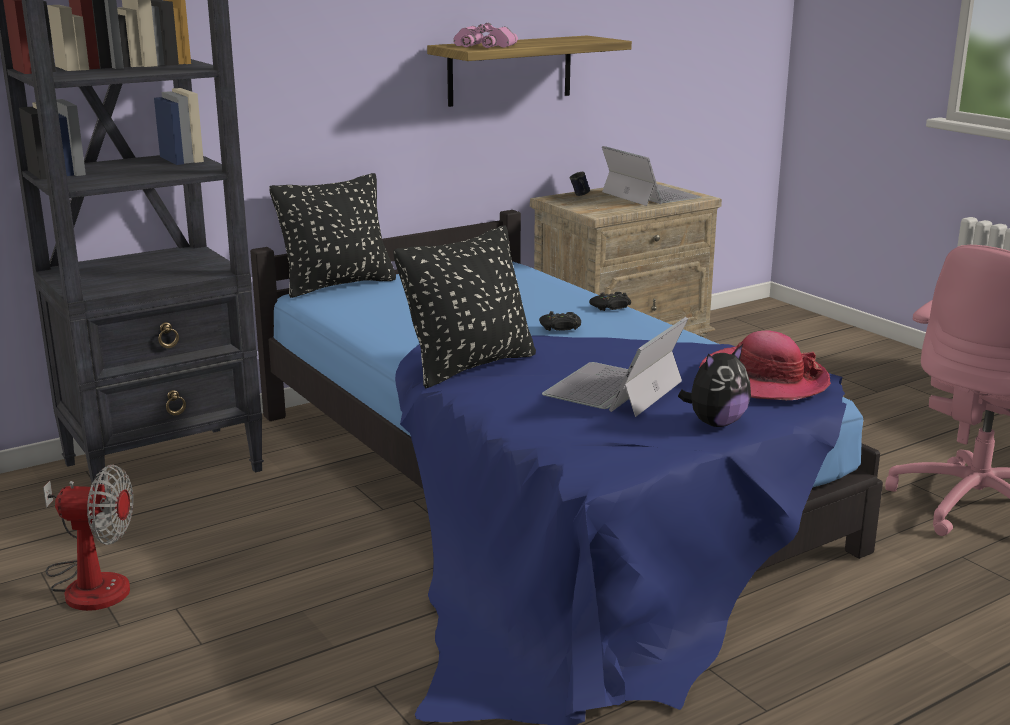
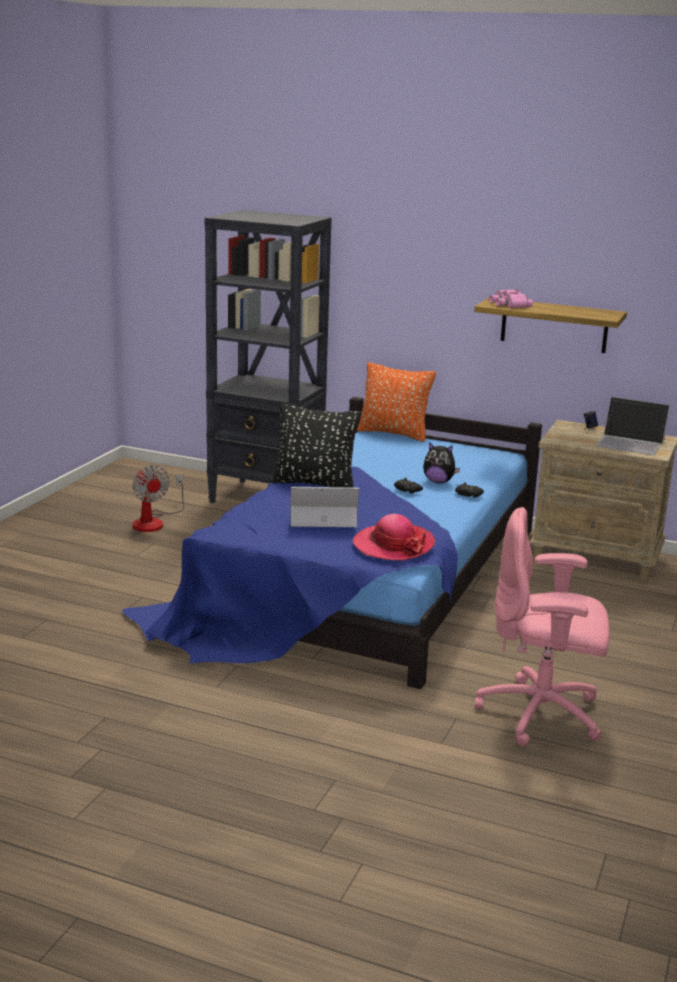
camera: 55 degrees right, 0 degrees up
black pillow [270,173,396,298] -> orange pillow [357,362,436,442]
laptop [602,146,702,206] -> laptop turned 90 degrees clockwise [596,397,670,455]
plush toy [678,344,751,427] -> plush toy moved to [423,442,460,483]

